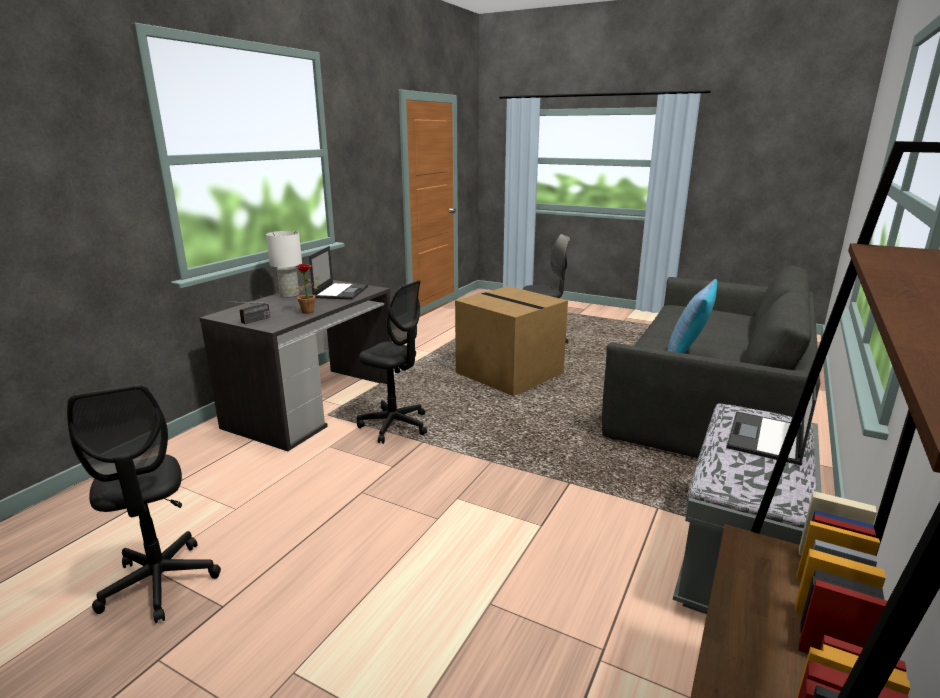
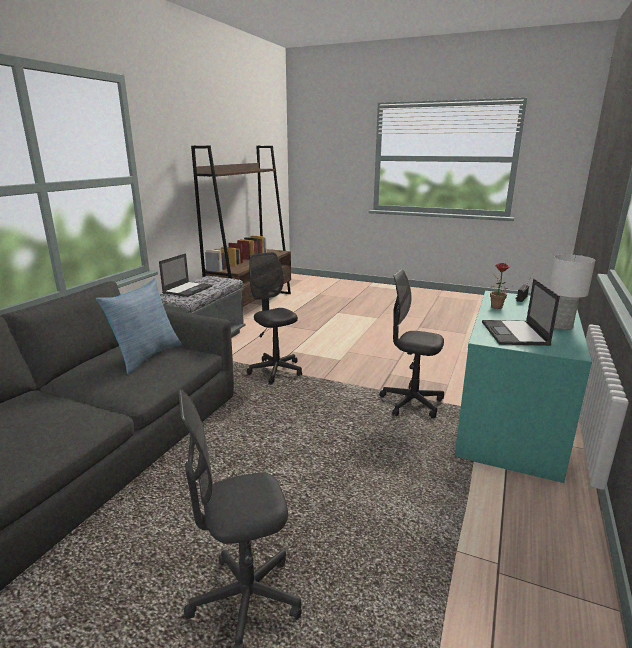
camera: 175 degrees right, 0 degrees up
black office chair [67,385,221,623] -> black office chair moved to [247,252,302,384]
grey desk [199,280,394,451] -> turquoise desk [455,291,592,483]
cardboard box [455,286,568,396] -> none

